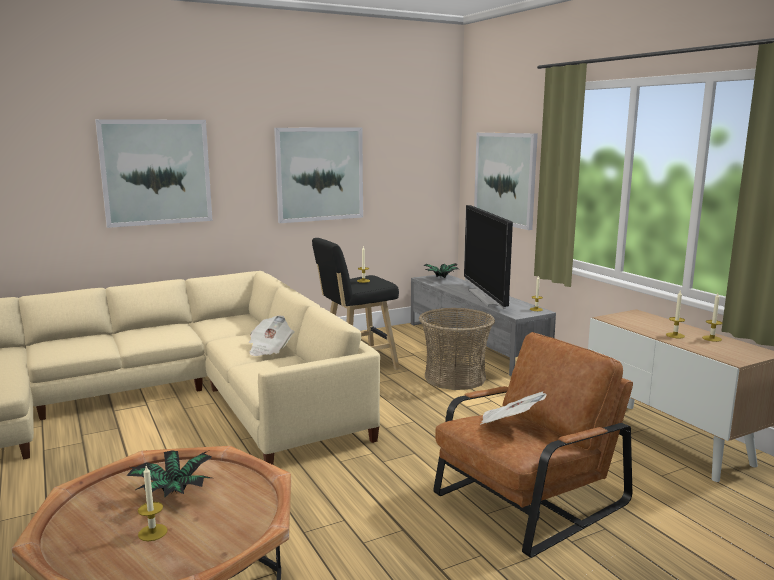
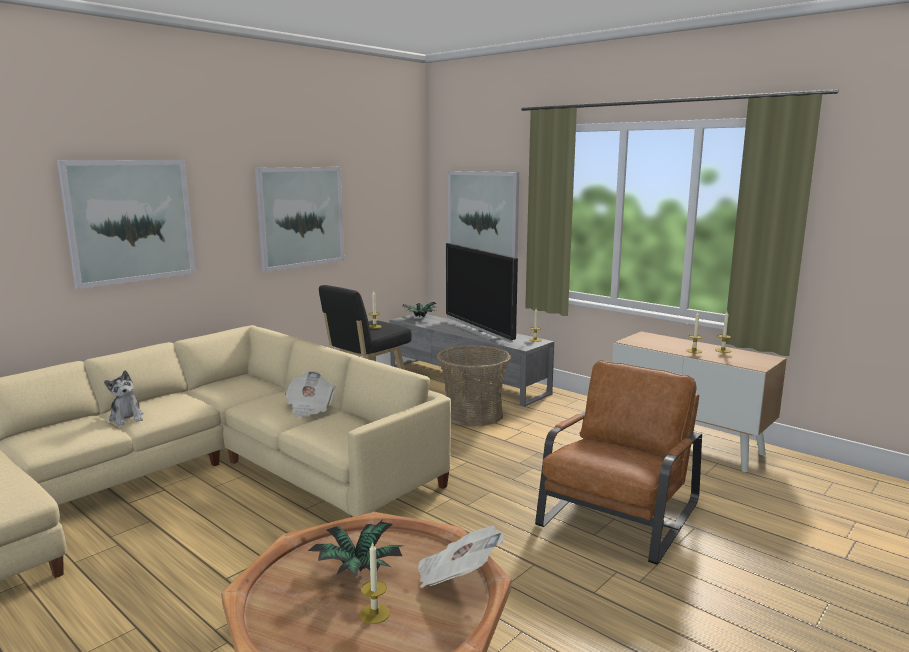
camera: 20 degrees left, 0 degrees up
newspaper [480,392,547,425] -> newspaper moved to [418,526,503,588]
none -> plush toy [104,370,144,426]

